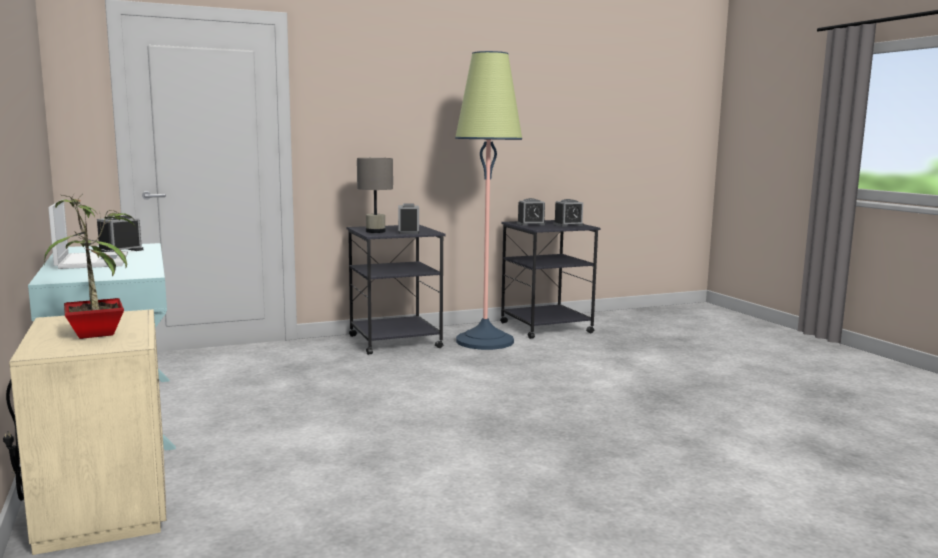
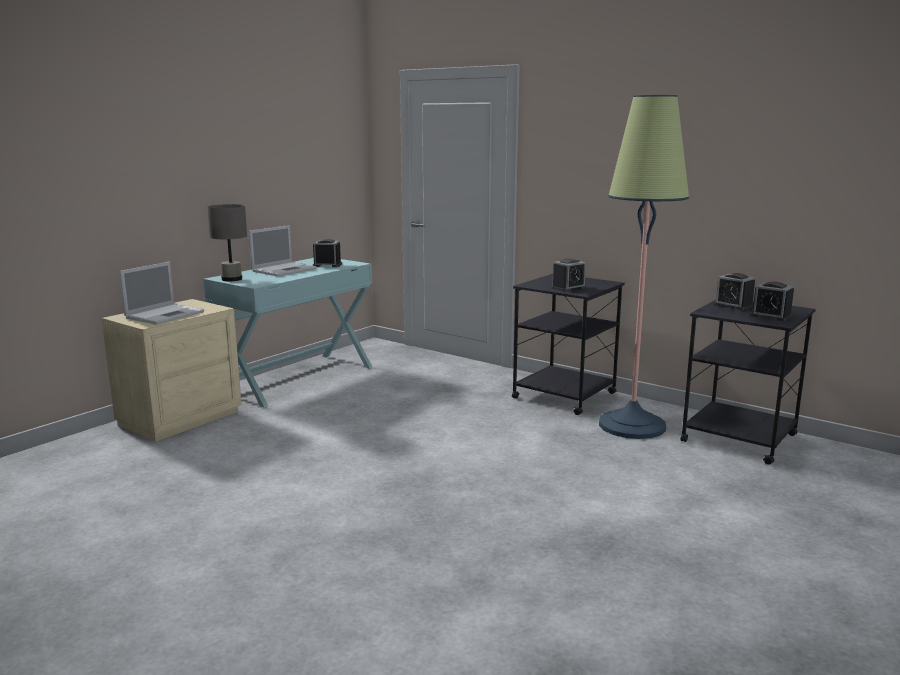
camera: 60 degrees right, 5 degrees up
potted plant [44,195,136,339] -> laptop [119,262,204,325]
grey table lamp [357,158,393,233] -> grey table lamp moved to [207,204,247,281]

